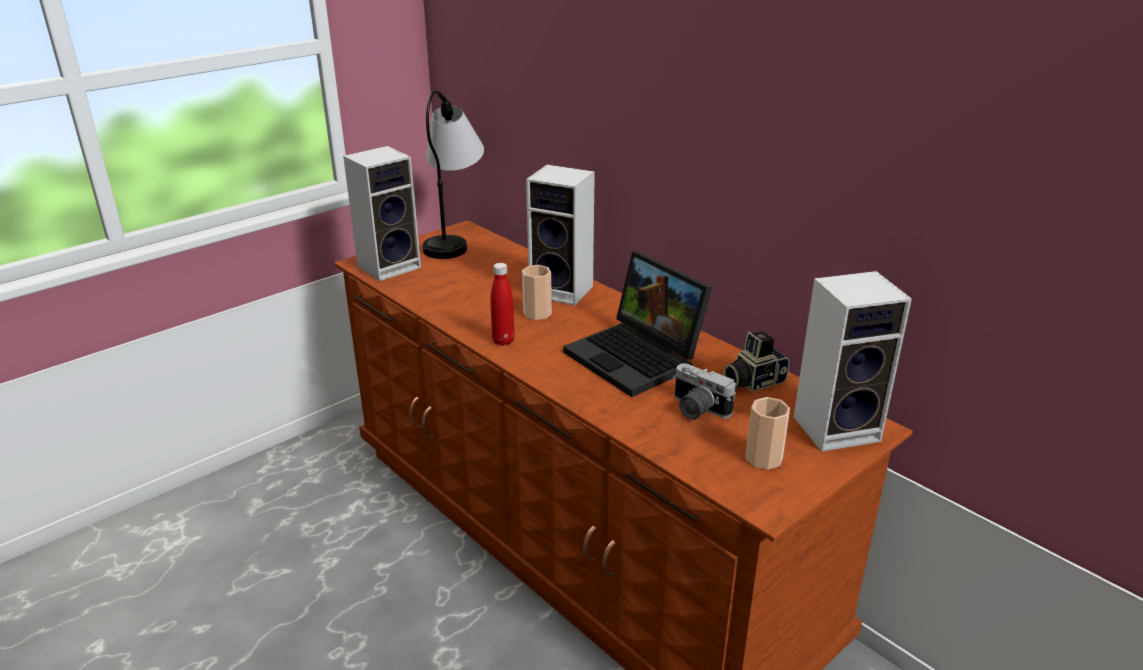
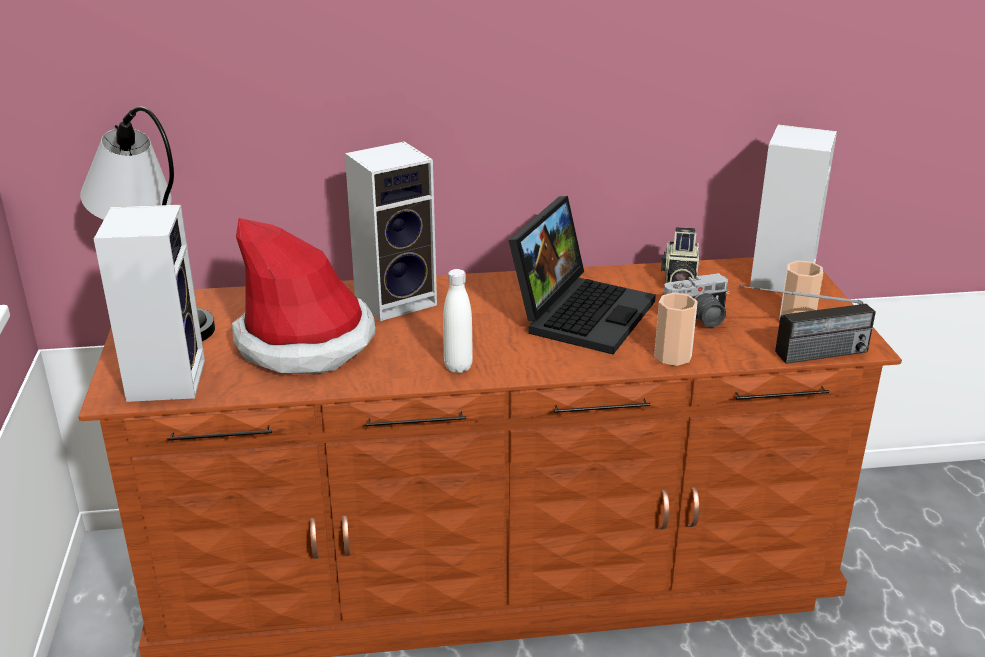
camera: 55 degrees left, 0 degrees up
red bottle [490,263,515,346] -> white bottle [443,269,473,373]
cup [522,265,552,320] -> cup moved to [654,293,698,366]
laptop [563,252,712,397] -> laptop turned 60 degrees counterclockwise [509,196,656,354]
none -> hat [232,218,375,374]
none -> radio [739,285,876,364]

